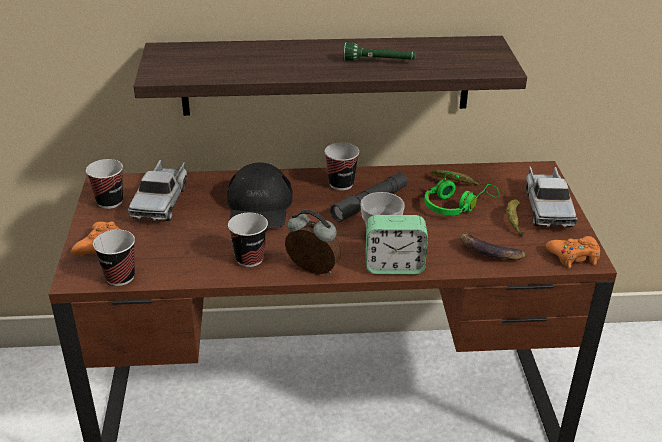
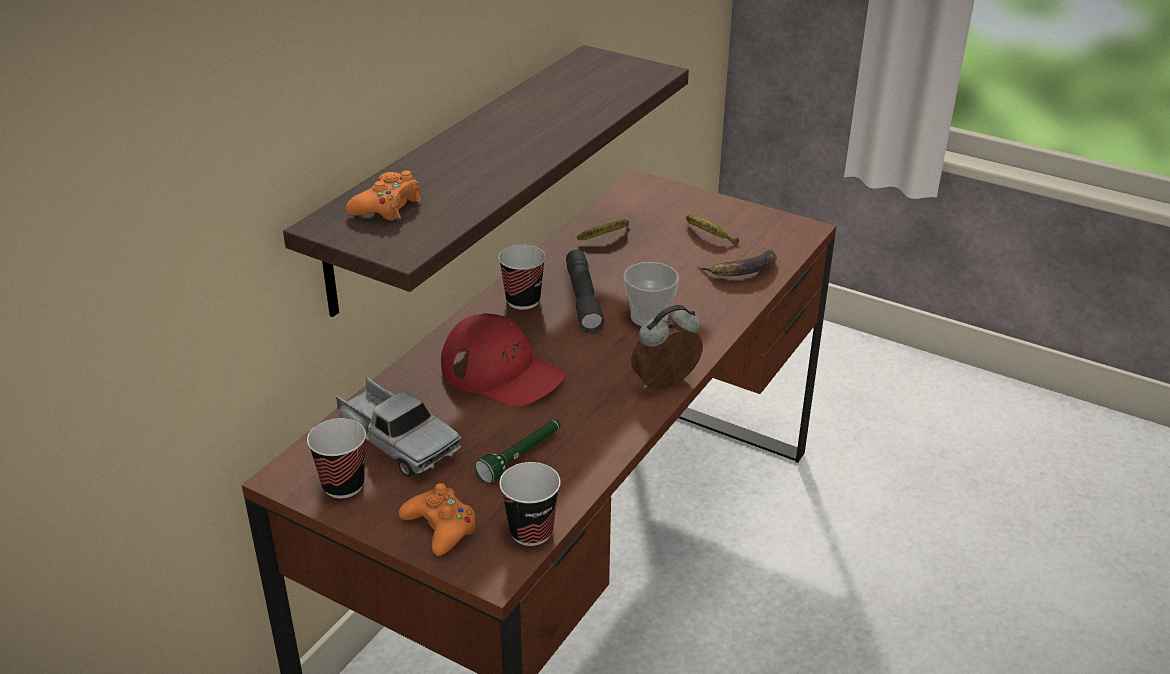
camera: 55 degrees left, 0 degrees up
black cap [227,162,293,229] -> red cap [441,313,565,407]
cup [228,213,268,267] -> none
green flashlight [343,42,416,61] -> green flashlight moved to [475,419,561,483]
alarm clock [366,215,428,275] -> none
green headphones [424,171,499,215] -> none
toy truck [525,166,577,228] -> none
orange game controller [546,236,600,268] -> orange game controller moved to [346,170,421,221]

